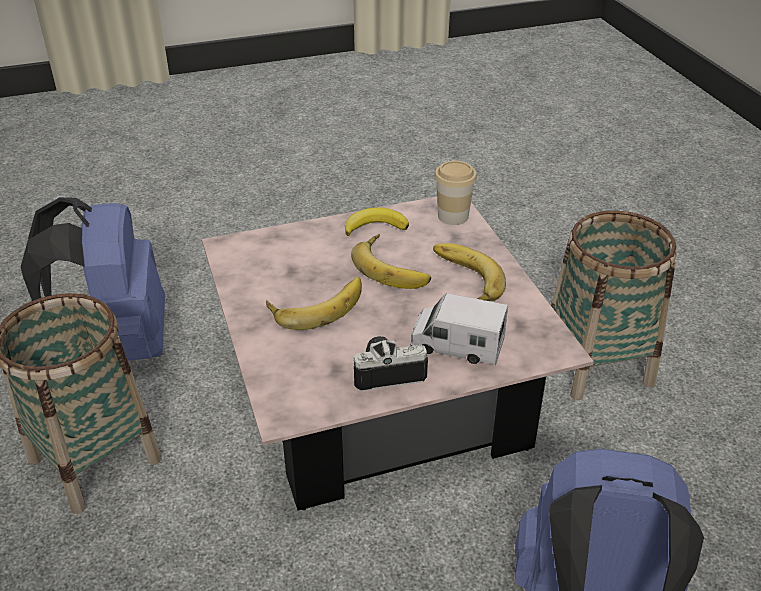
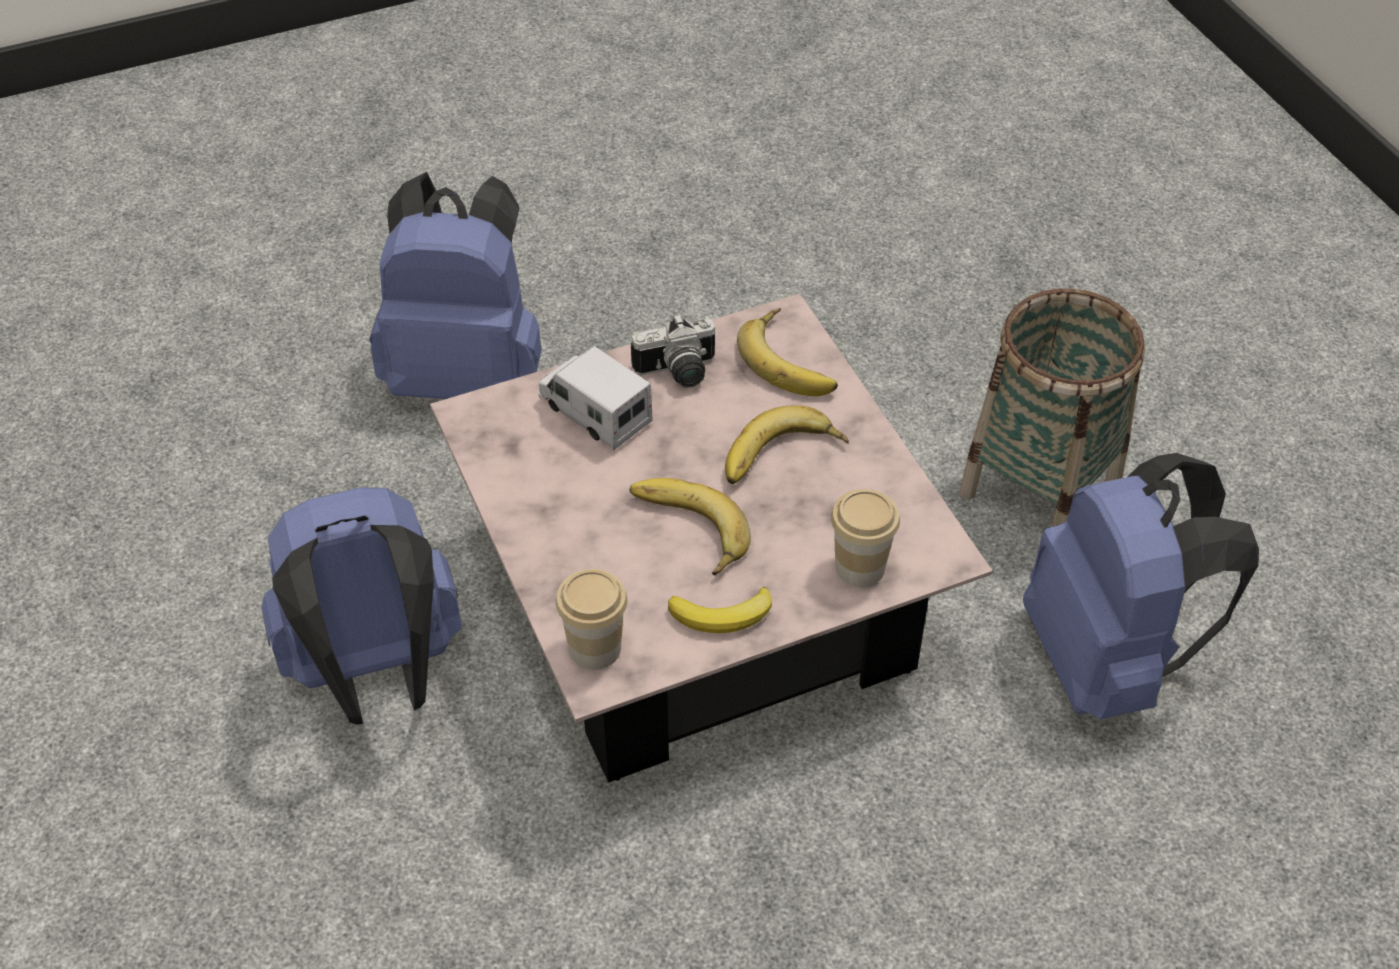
camera: 175 degrees right, 10 degrees up
toy truck [410,293,508,366] -> toy truck turned 150 degrees counterclockwise [538,346,653,450]
banana [433,243,506,301] -> banana moved to [737,308,838,396]
basket [551,210,677,400] -> blue backpack [261,487,462,725]
none -> cup [831,489,900,587]

